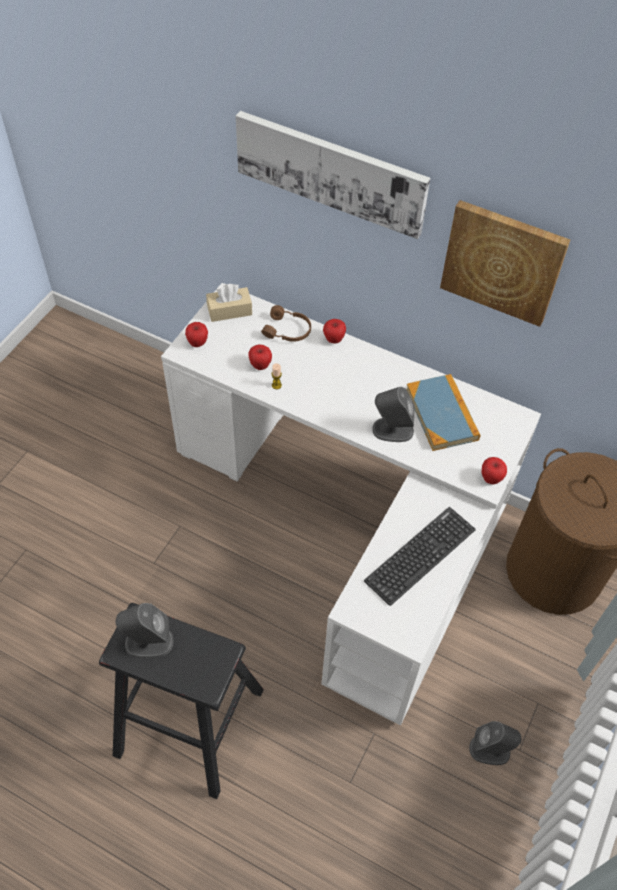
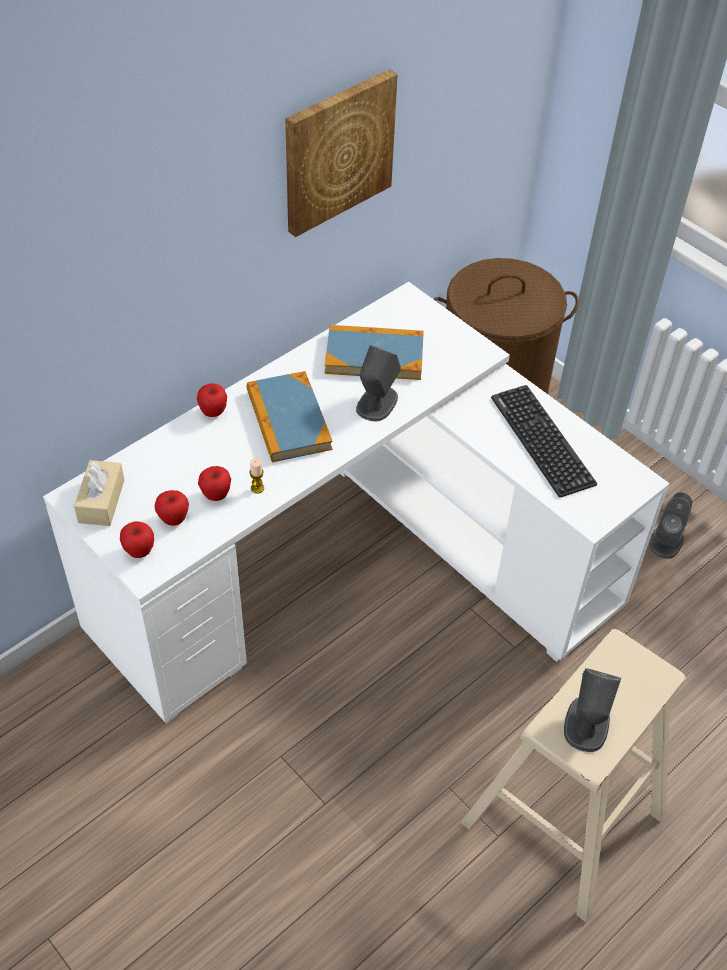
camera: 70 degrees left, 5 degrees down
black stool [99,603,264,799] -> beige stool [461,629,686,922]
picture [236,111,430,239] -> none
brown headphones [261,305,311,342] -> none
apple [481,457,507,484] -> apple moved to [154,490,189,526]
none -> book [247,371,333,462]

